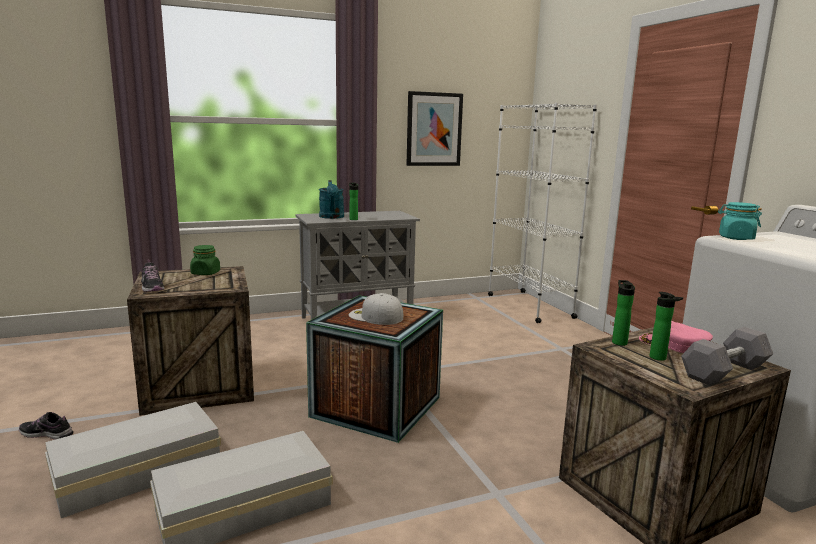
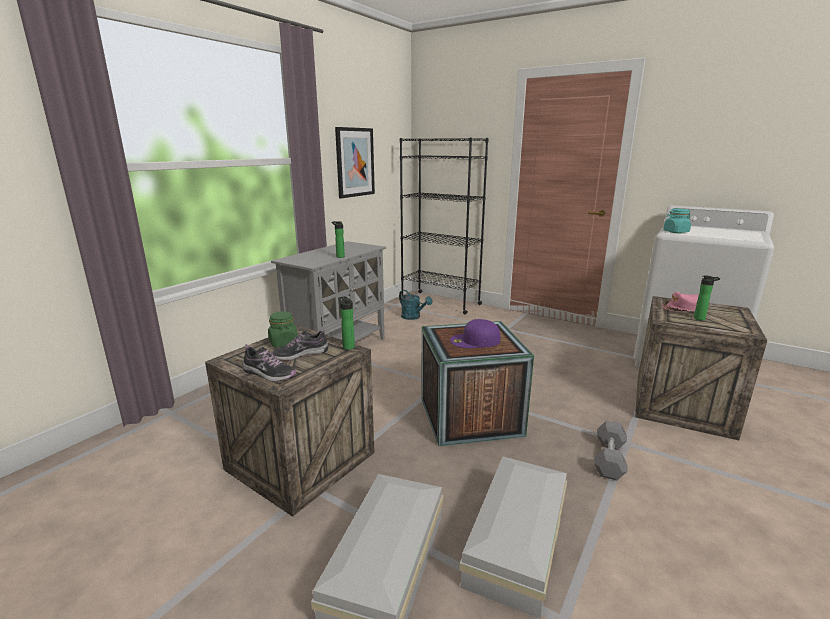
camera: 35 degrees left, 5 degrees up
shoe [19,412,73,440] -> shoe moved to [272,329,329,360]
turquoise watering can [319,180,344,219] -> turquoise watering can moved to [399,290,432,320]
white cap [349,293,403,325] -> purple cap [450,319,501,348]
white bookcase [488,103,597,323] -> black bookcase [400,137,489,315]
bottle [612,280,635,346] -> bottle moved to [338,296,355,350]
grey dumbbell [681,327,773,386] -> grey dumbbell moved to [594,421,628,481]

